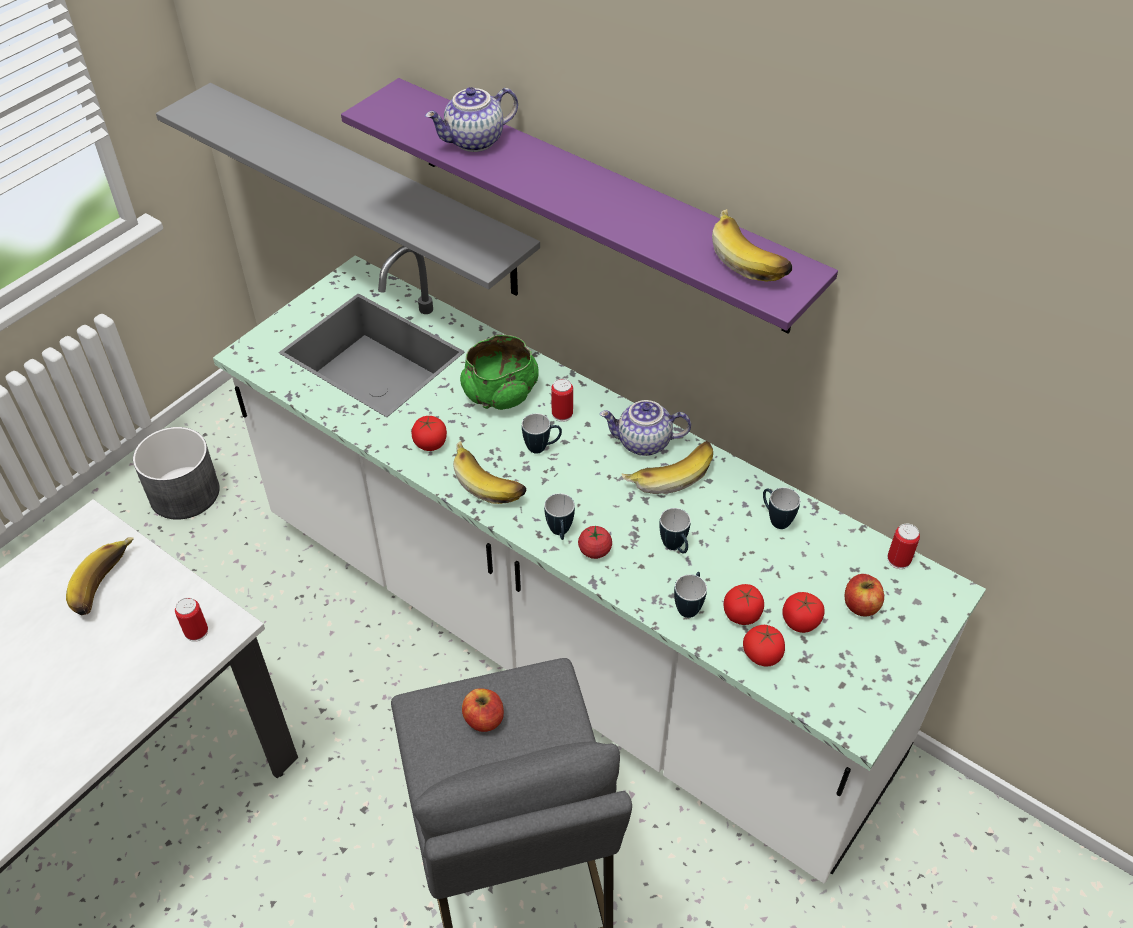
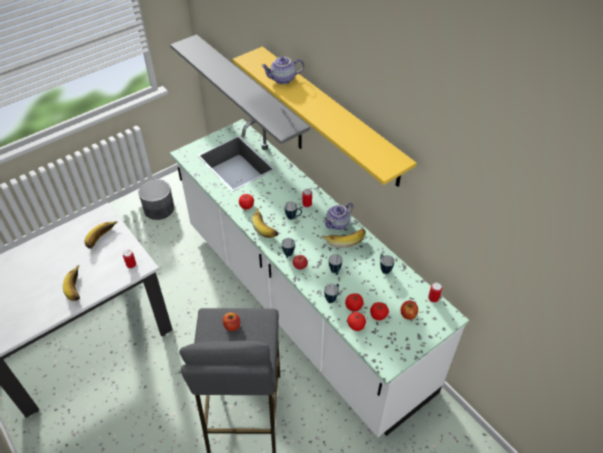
camera: 15 degrees right, 0 degrees up
purple shelf [341,78,838,334] -> yellow shelf [233,47,417,187]
green bowl [460,335,539,410] -> none
teapot [600,400,691,456] -> teapot turned 60 degrees counterclockwise [323,202,353,230]
banana [712,209,792,282] -> banana moved to [63,265,80,301]

